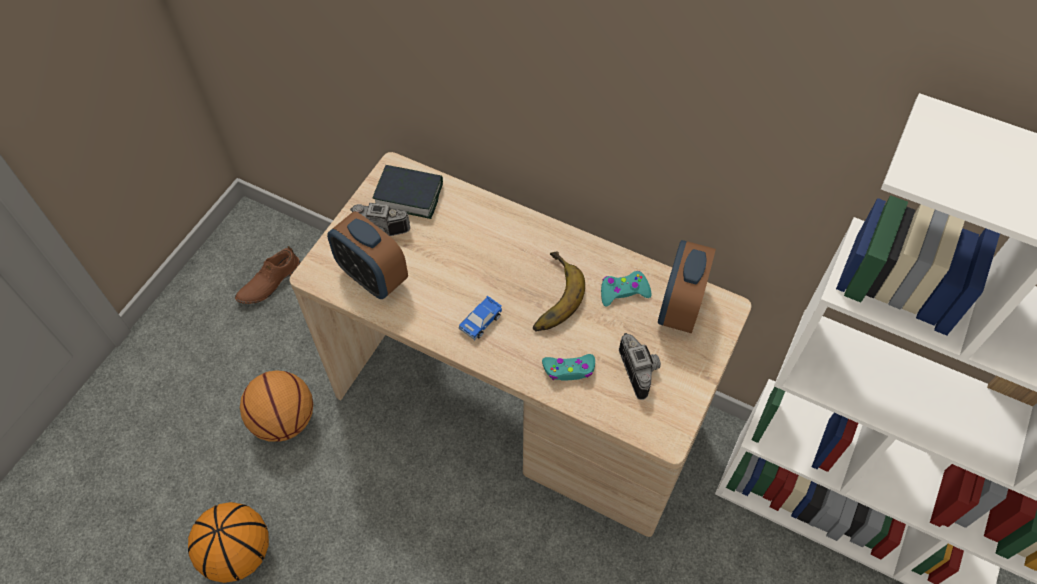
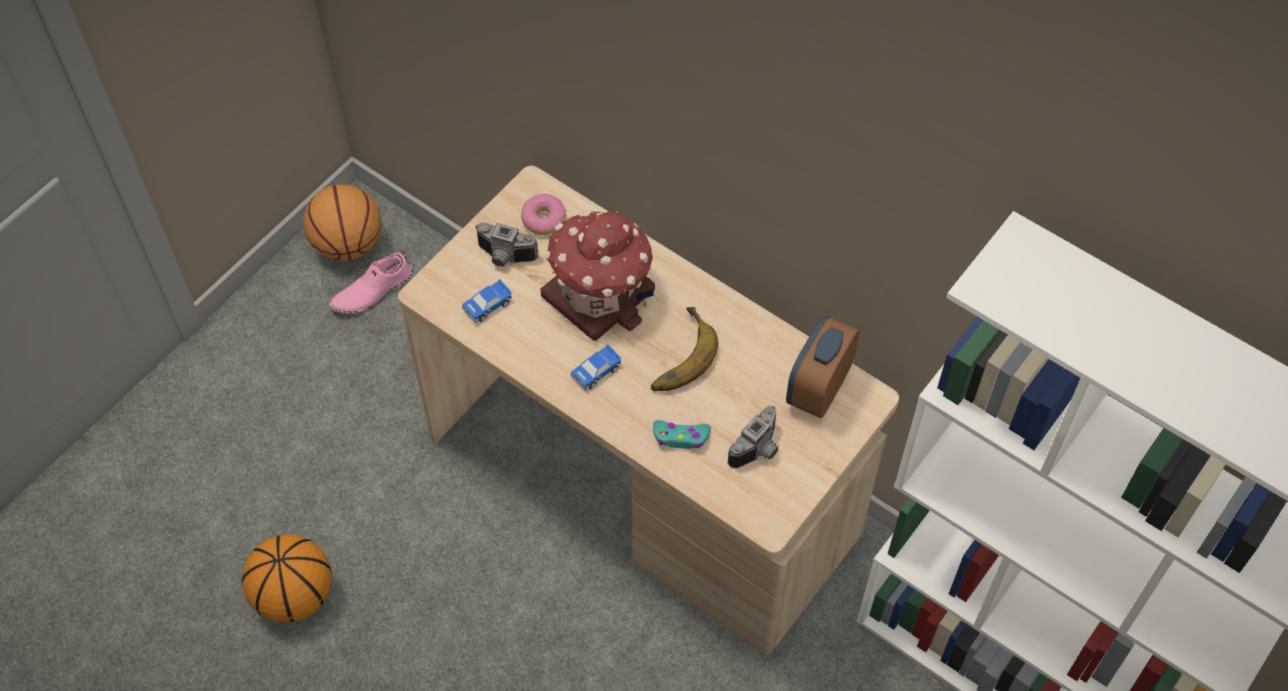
camera: 10 degrees right, 0 degrees up
brown shoe [235,246,301,304] -> pink shoe [329,250,413,313]
basketball [240,370,313,442] -> basketball moved to [303,184,381,261]
alarm clock [327,211,408,299] -> toy car [462,279,512,323]
book [373,165,443,219] -> donut [521,194,566,235]
turquoise game controller [601,271,652,306] -> none
camera [619,333,661,400] -> camera turned 45 degrees clockwise [727,406,778,468]
none -> toy house [540,211,655,341]

